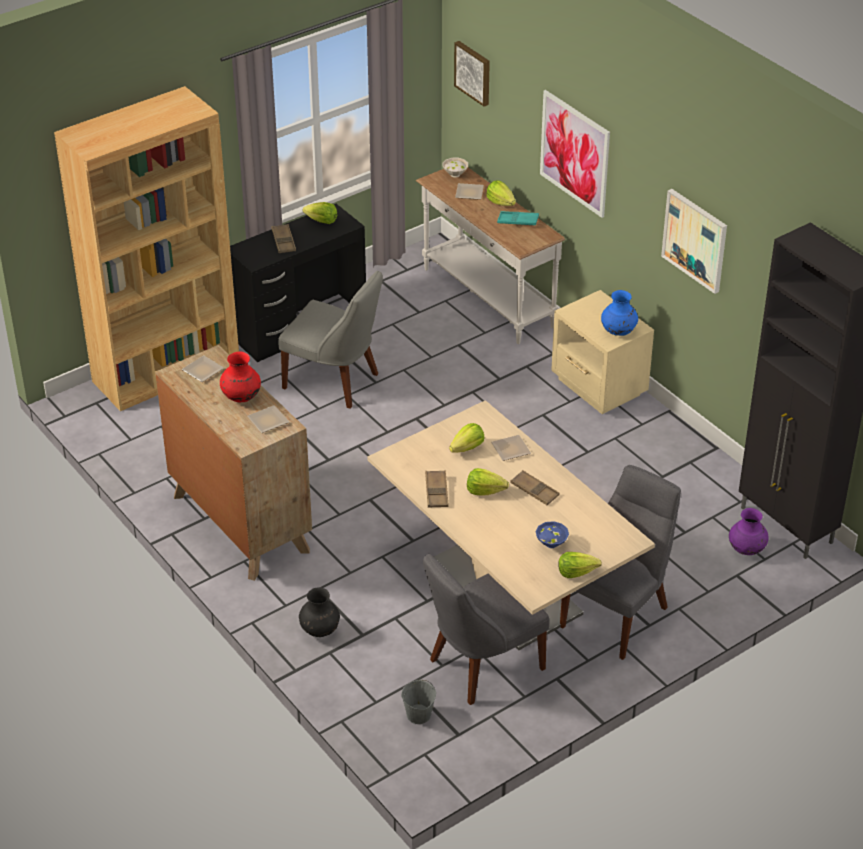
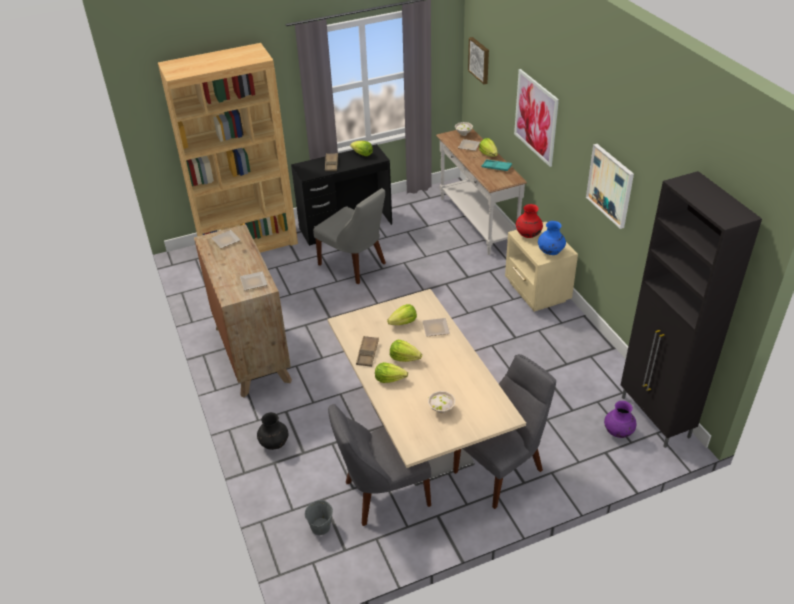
camera: 15 degrees right, 0 degrees up
red vase [220,352,261,402] -> red vase moved to [516,204,543,238]
brown tray [510,470,560,505] -> none
blue bowl [535,521,569,548] -> white bowl [428,391,455,413]
lettuce [558,552,602,578] -> lettuce moved to [375,362,408,383]

